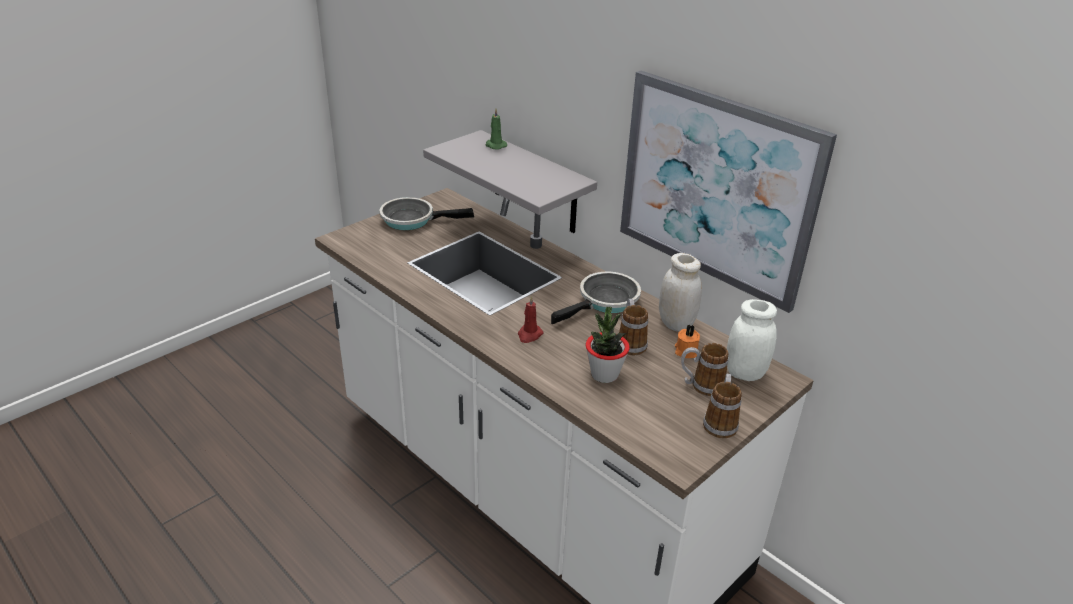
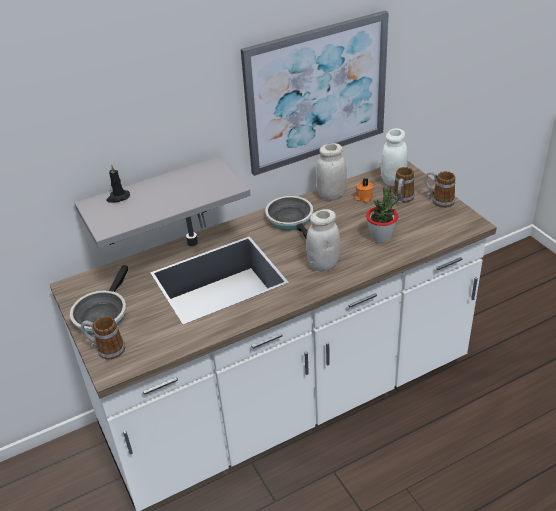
camera: 70 degrees left, 5 degrees up
green candle [485,109,507,150] -> black candle [107,164,130,203]
red candle [518,296,543,343] -> white jar [306,209,340,272]
mug [619,299,648,355] -> mug moved to [81,316,125,360]

